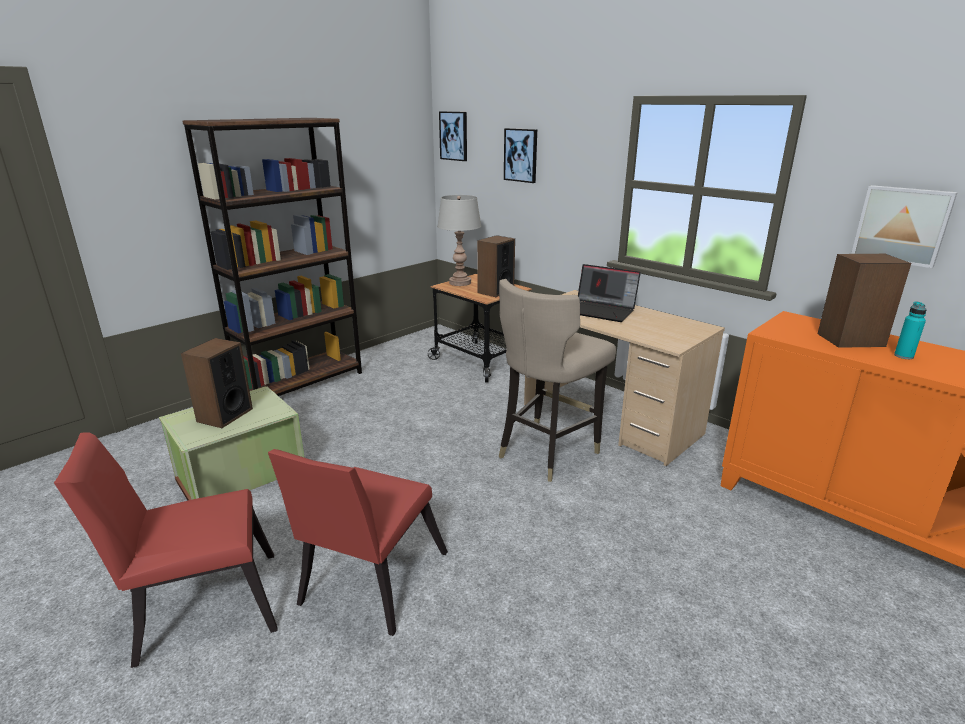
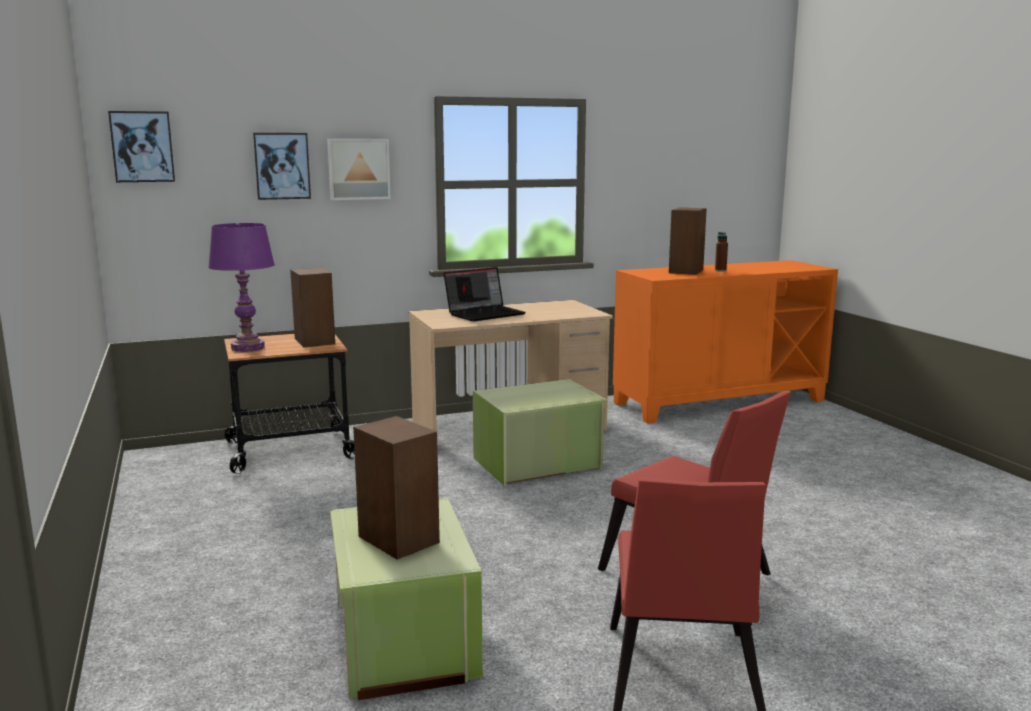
camera: 65 degrees left, 10 degrees down
brown bookcase [182,118,362,396] -> none
grey table lamp [437,195,481,286] -> purple table lamp [208,223,275,352]
beige stool [499,279,616,482] -> green storage box [473,379,608,486]
picture [851,185,958,268] -> picture moved to [327,139,391,200]
turquoise bottle [894,301,927,359] -> brown bottle [715,232,728,272]

